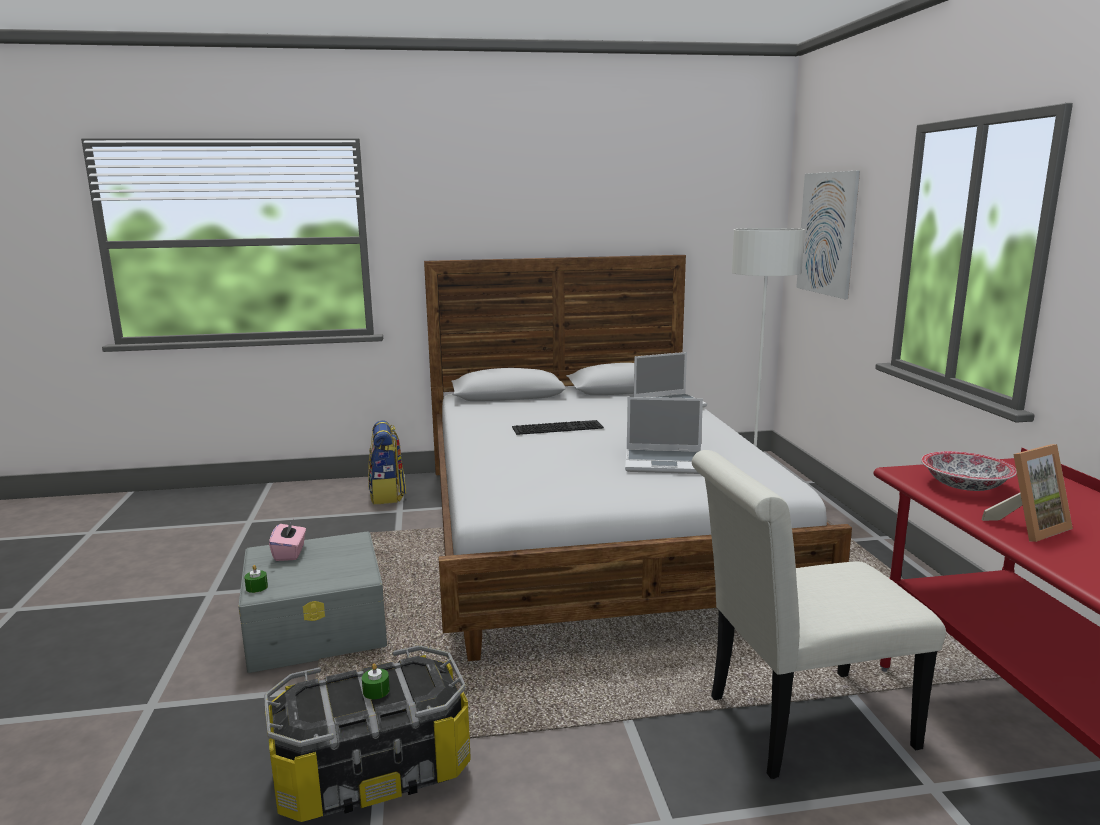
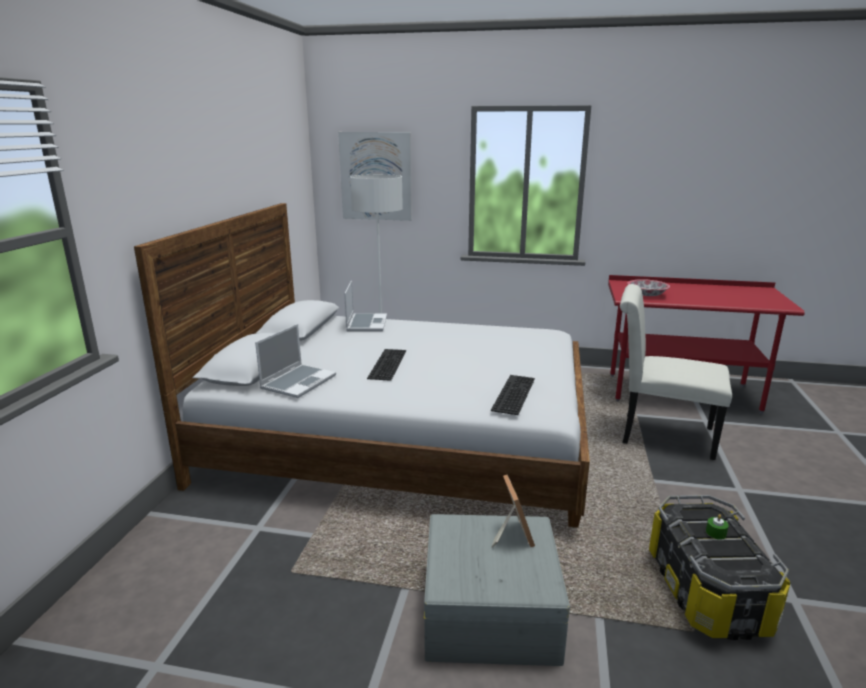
camera: 70 degrees left, 5 degrees up
green candle [244,565,268,593] -> none
pink tissue box [269,519,306,561] -> none
backpack [368,420,406,505] -> none
laptop [625,397,703,474] -> laptop moved to [255,324,336,398]
white chair [692,450,946,779] -> white chair turned 105 degrees clockwise [620,284,732,460]
picture frame [982,444,1073,542] -> picture frame moved to [492,475,535,547]
none -> keyboard [491,375,535,415]

